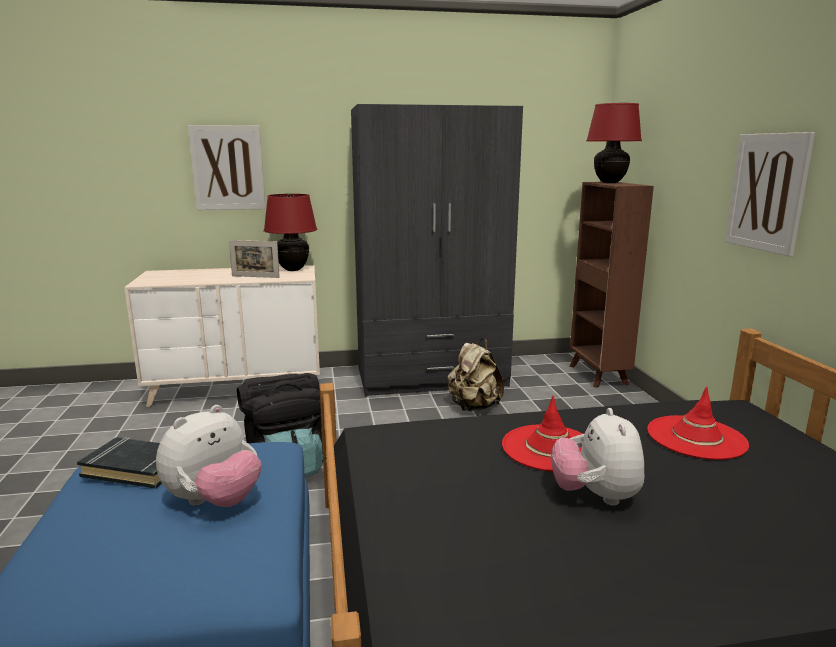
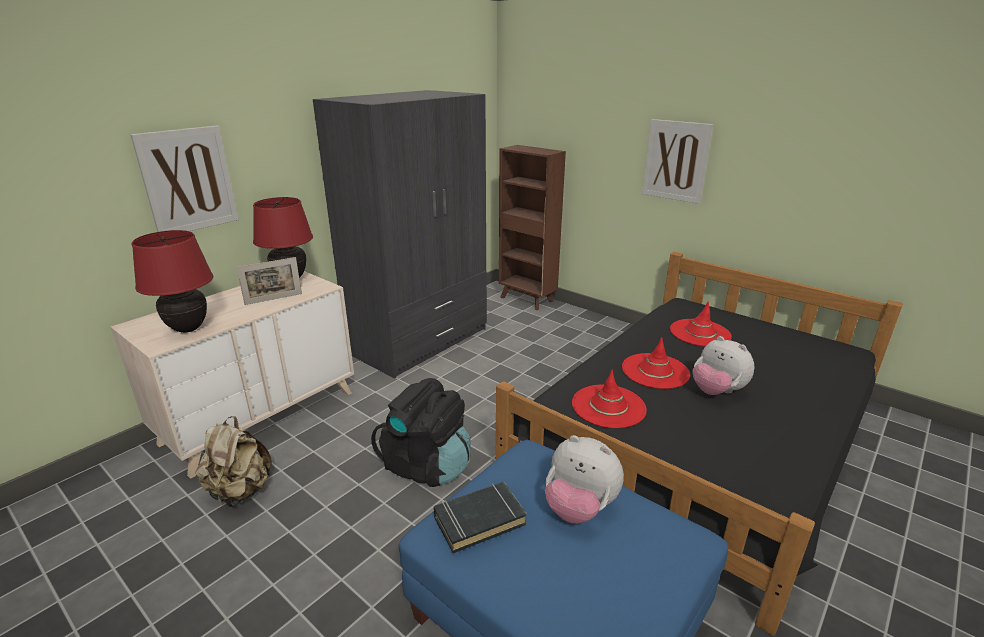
camera: 40 degrees left, 10 degrees up
plush toy [156,405,261,507] -> plush toy turned 120 degrees clockwise [545,435,624,524]
beige backpack [448,339,504,411] -> beige backpack moved to [195,416,272,508]
red table lamp [586,103,642,183] -> red table lamp moved to [131,230,213,333]
none -> red hat [572,370,647,428]

